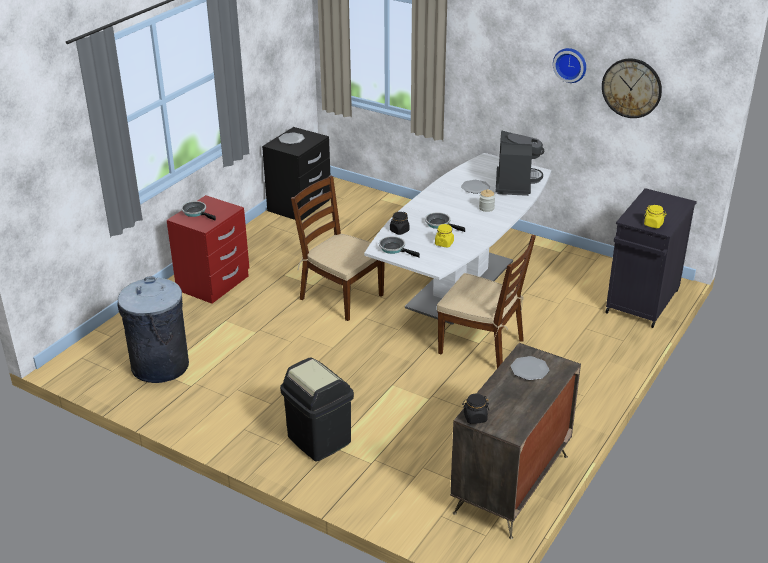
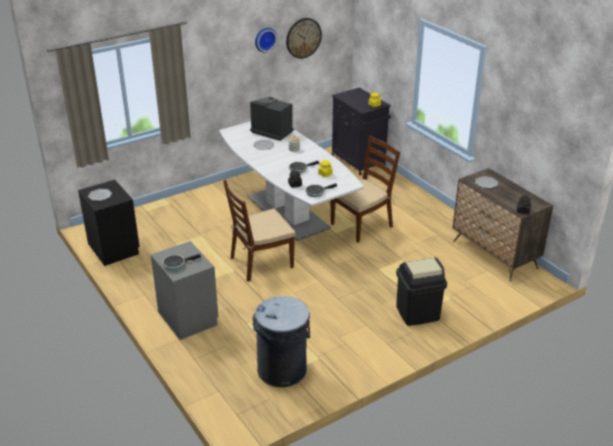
camera: 65 degrees left, 0 degrees up
red nightstand [167,195,249,304] -> grey nightstand [151,241,218,340]

